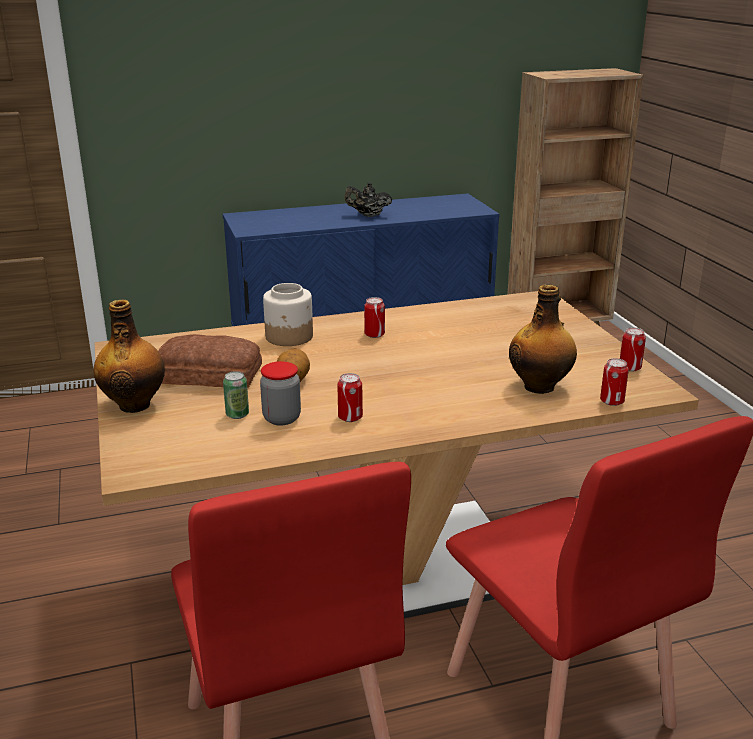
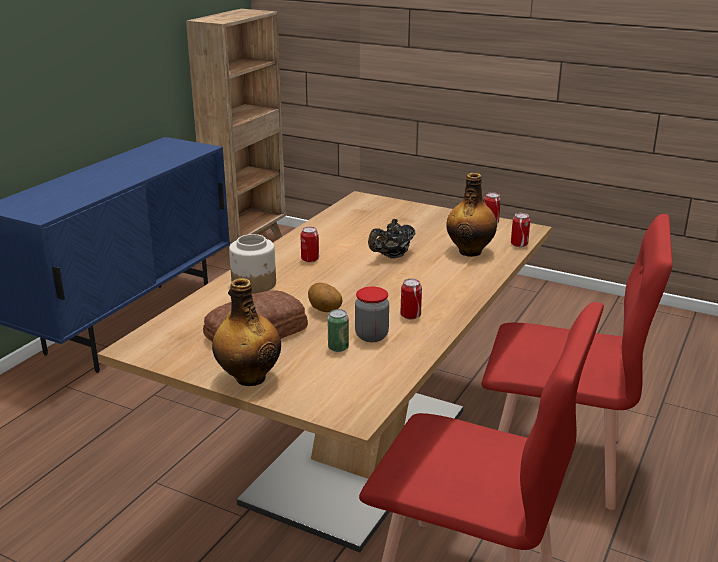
camera: 45 degrees left, 0 degrees up
black teapot [345,183,392,217] -> black teapot moved to [368,219,415,258]

